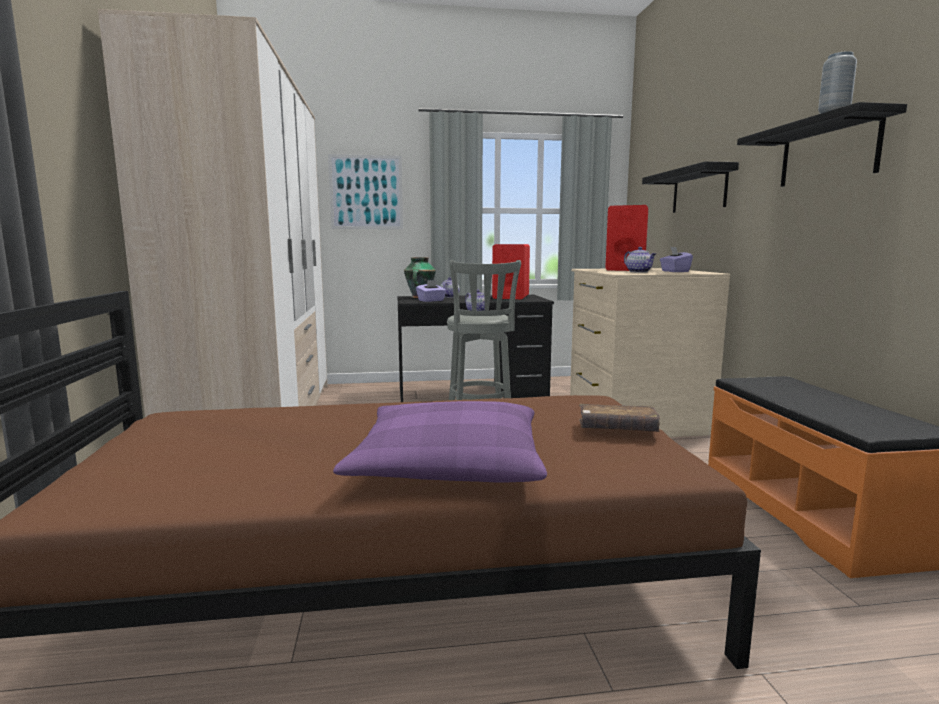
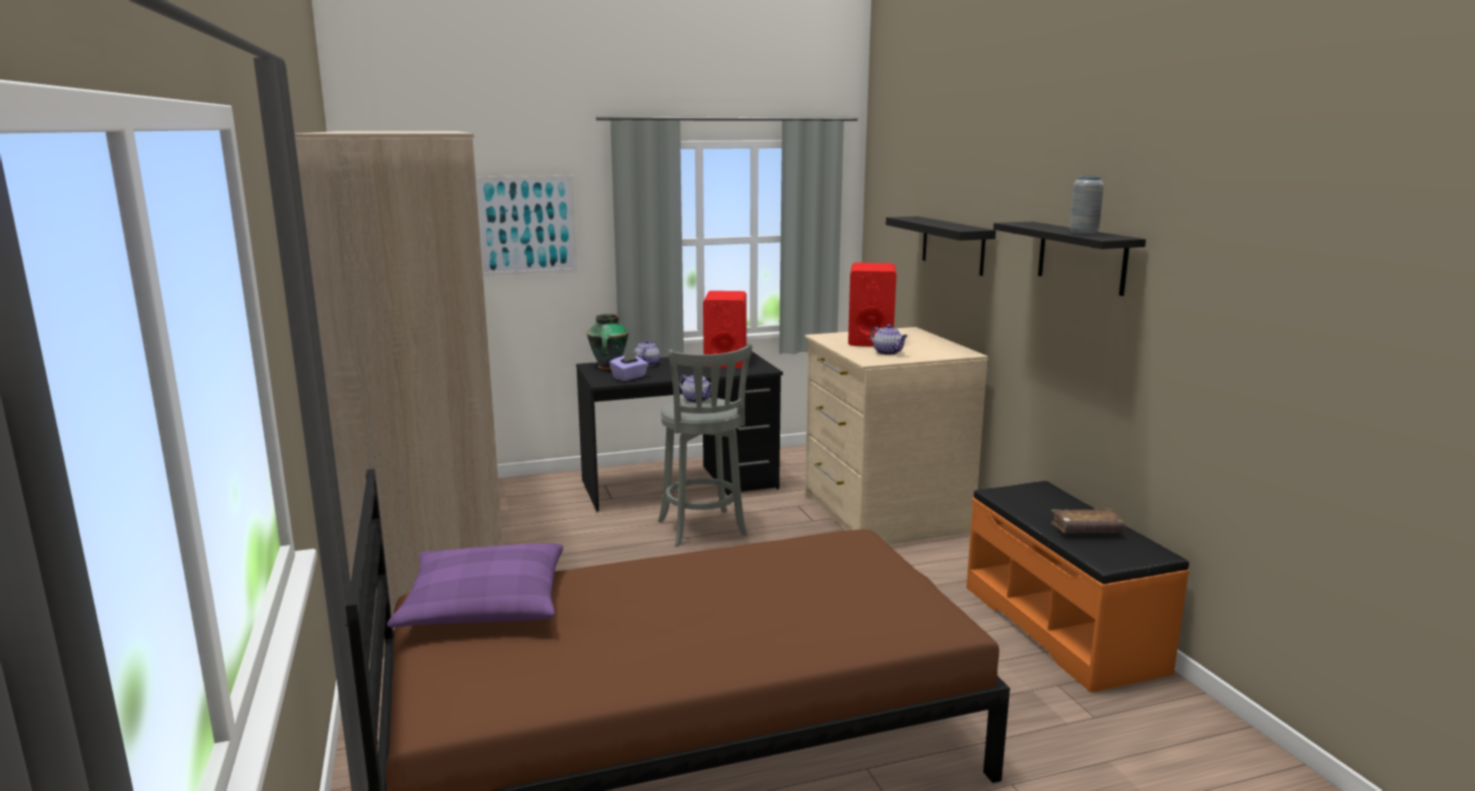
camera: 10 degrees left, 5 degrees up
purple pillow [333,401,547,483] -> purple pillow moved to [387,543,563,627]
brown book [579,404,660,432] -> brown book moved to [1051,509,1125,533]
purple tissue box [660,247,693,272] -> none

